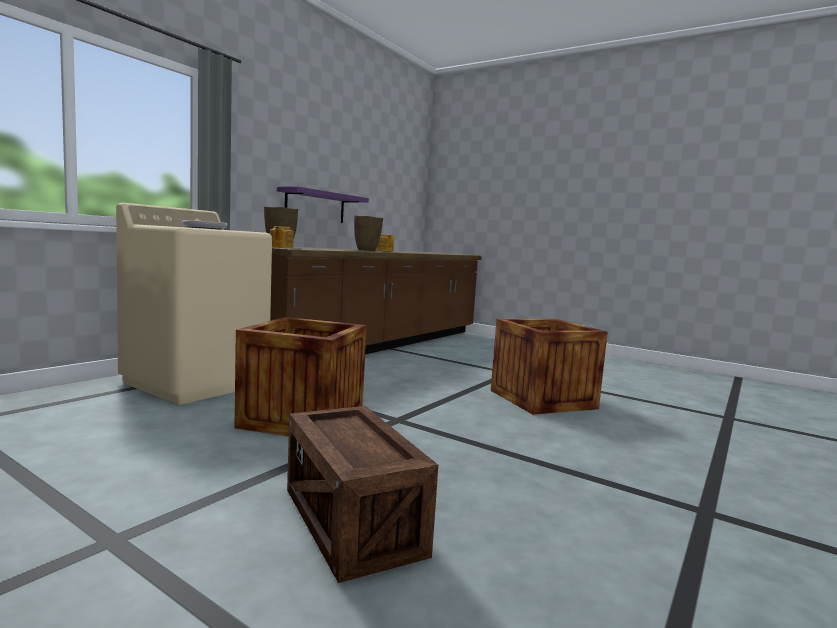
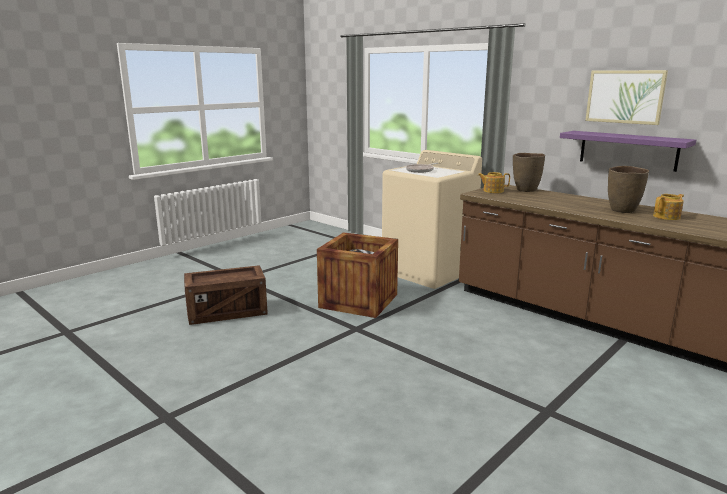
camera: 100 degrees right, 10 degrees up
crate [491,319,608,415] -> none
none -> picture [585,70,668,125]

